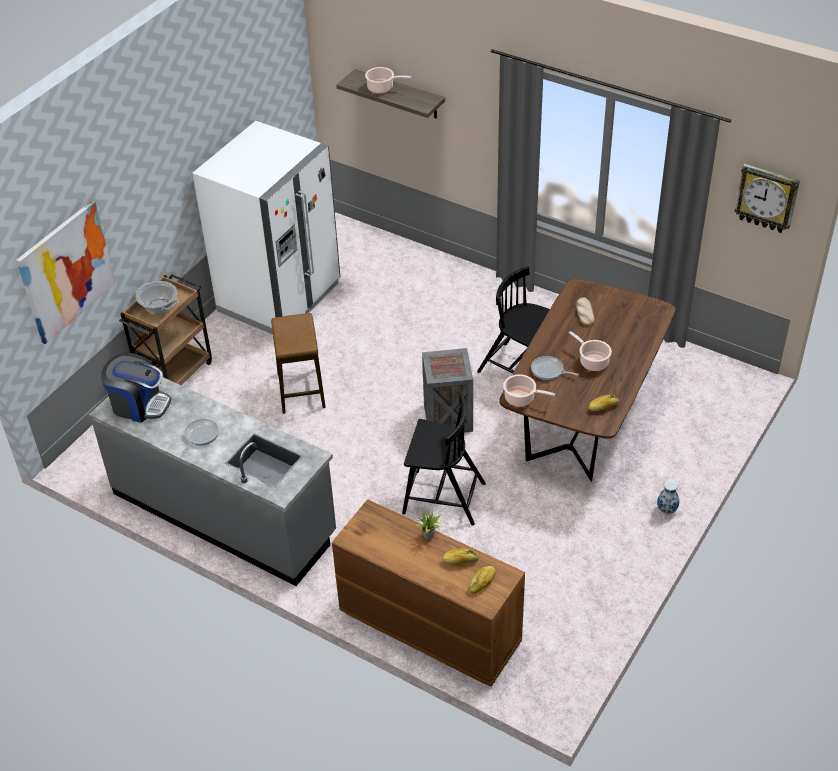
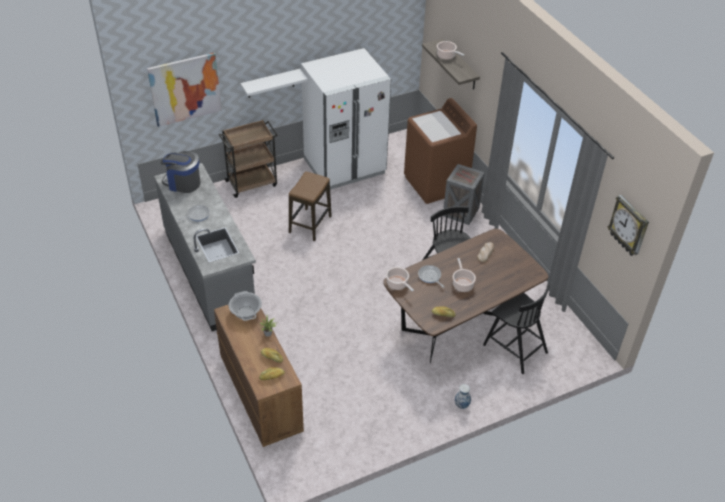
camera: 30 degrees right, 0 degrees up
coffee machine [101,353,171,423] -> coffee machine turned 150 degrees clockwise [161,151,200,193]
cooking pot [135,281,179,314] -> cooking pot moved to [229,291,262,321]
black chair [402,393,486,525] -> black chair moved to [483,284,550,374]
crate [422,348,473,433] -> crate moved to [443,164,485,225]
none -> white shelf [241,69,308,98]
none -> brown washing machine [404,98,477,204]

